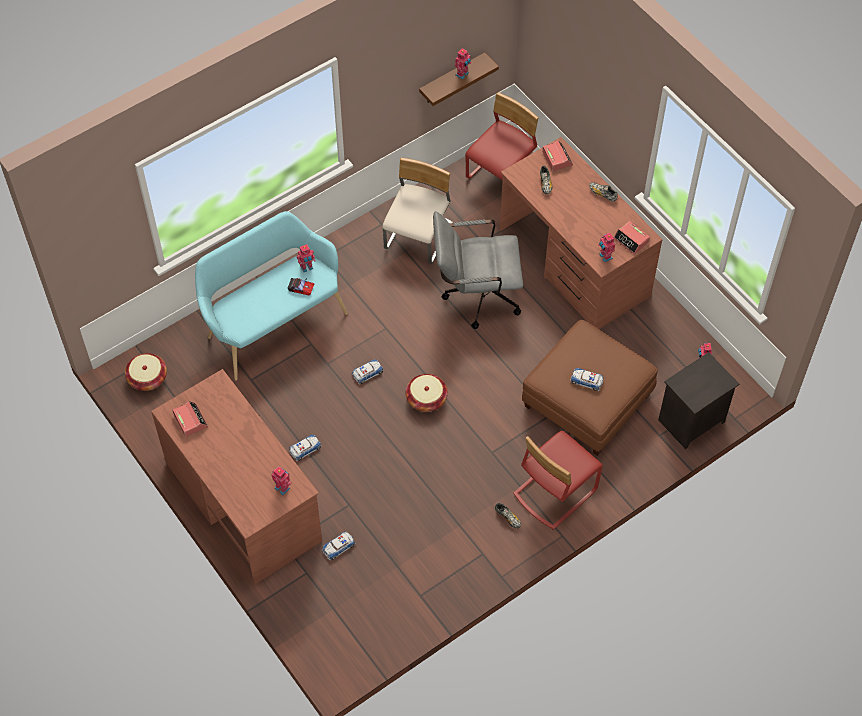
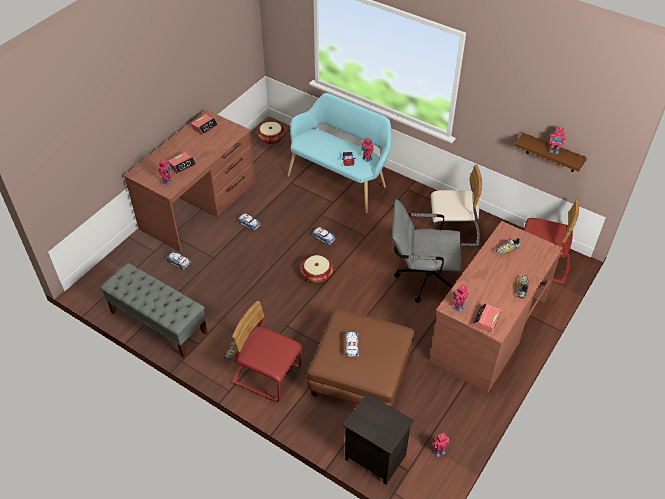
camera: 70 degrees right, 10 degrees down
grey office chair [433,211,523,329] -> grey office chair turned 60 degrees counterclockwise [392,199,462,303]
alarm clock [542,140,573,171] -> alarm clock moved to [168,152,196,174]
none -> grey bench [100,263,207,358]

